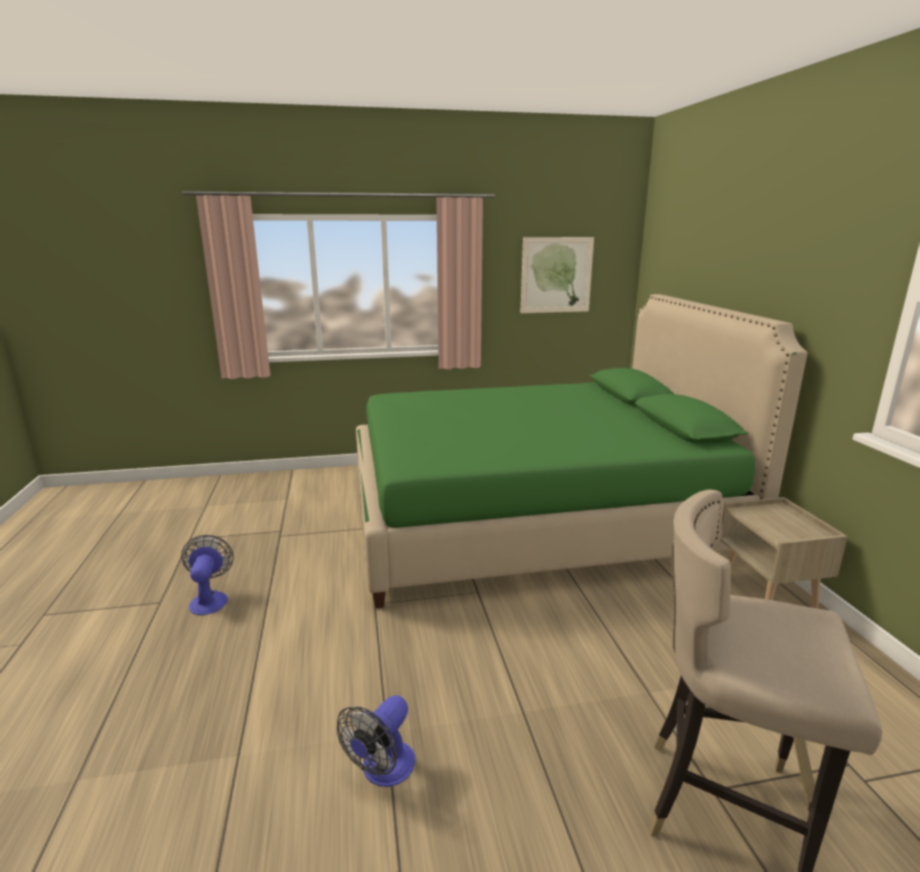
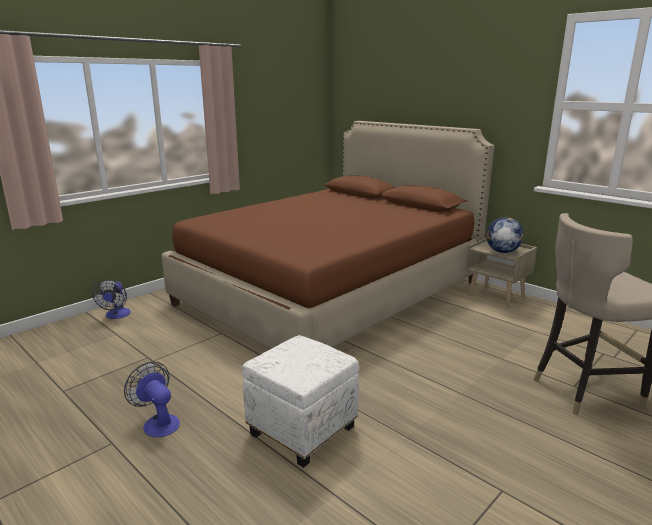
camera: 35 degrees left, 0 degrees up
fan [337,695,415,787] -> fan moved to [92,280,131,319]
green bed [356,294,807,608] -> brown bed [162,121,494,349]
picture [520,237,594,313] -> none
none -> white ottoman [242,335,359,468]
none -> globe [486,217,524,253]

